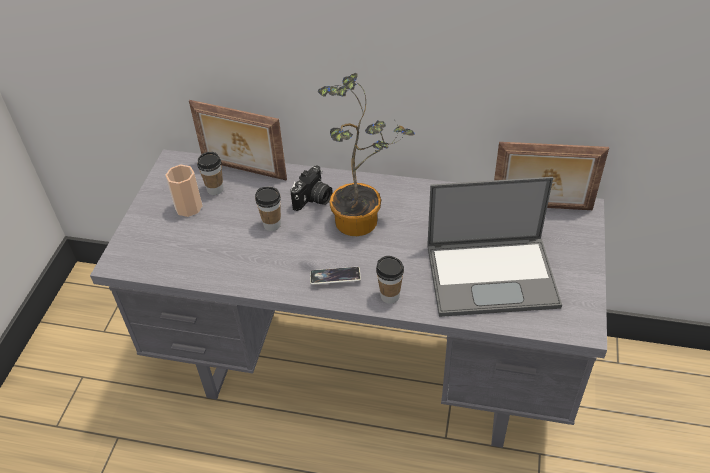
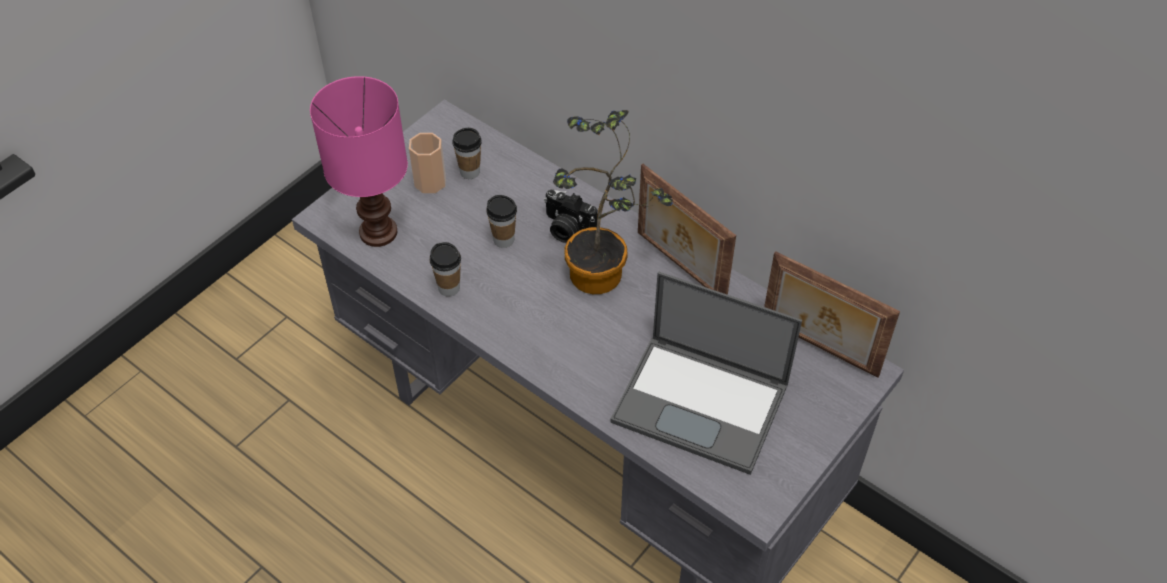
camera: 25 degrees right, 5 degrees up
picture frame [189,100,287,180] -> picture frame moved to [638,164,736,295]
camera [291,165,333,211] -> camera turned 60 degrees clockwise [544,190,598,243]
phone [310,267,361,285] -> none
cup [376,256,404,304] -> cup moved to [430,242,461,296]
none -> pink table lamp [310,76,408,247]

